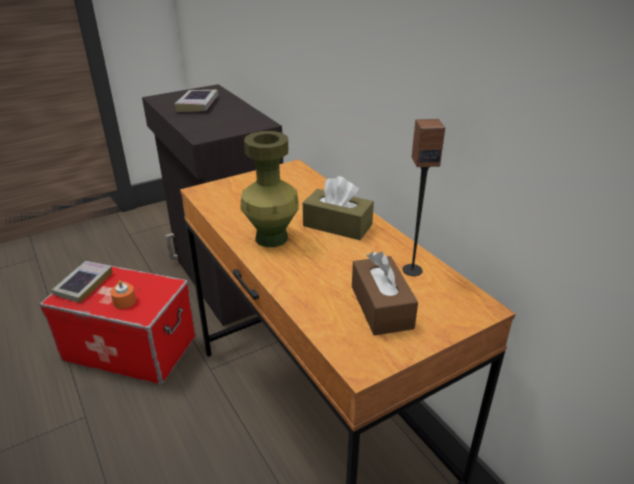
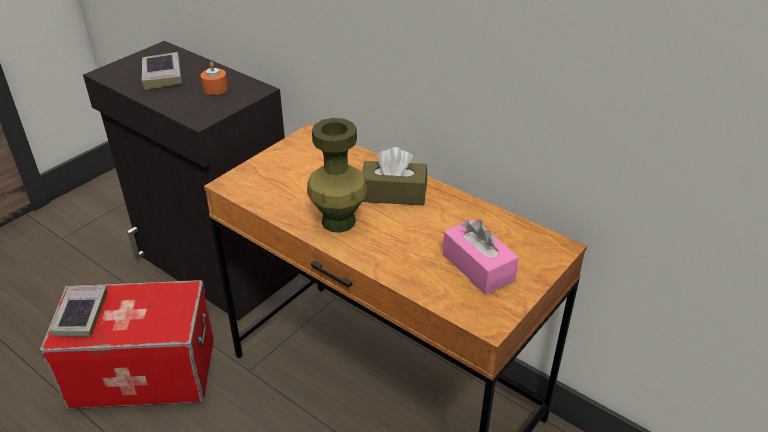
camera: 20 degrees left, 5 degrees up
orange candle [110,280,136,309] -> orange candle moved to [201,62,228,95]
brown tissue box [352,252,418,336] -> pink tissue box [443,219,519,295]
speaker [402,119,445,276] -> none

